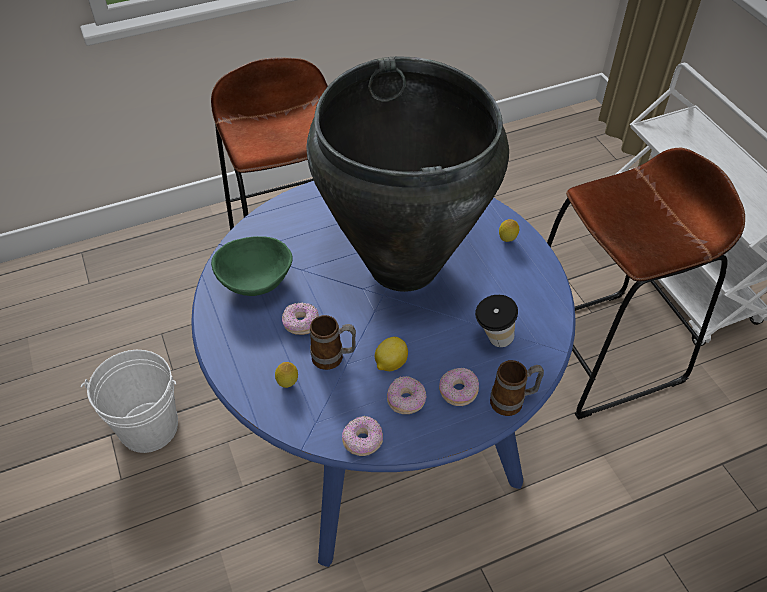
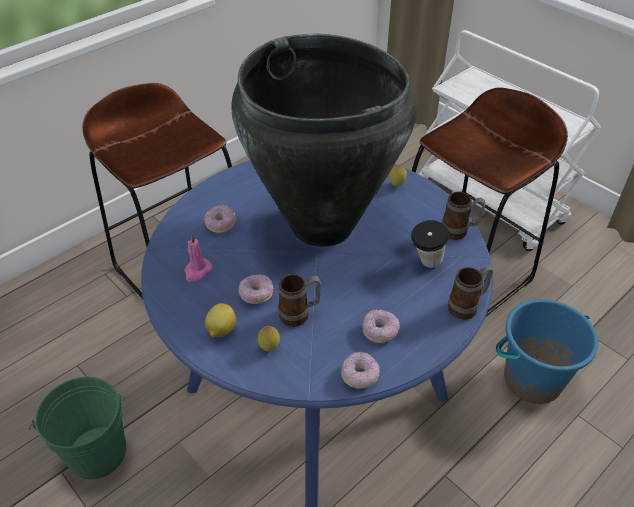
camera: 20 degrees left, 5 degrees down
white bucket [81,350,178,453] -> green bucket [29,377,126,480]
green bowl [211,236,293,296] -> pink candle [184,234,213,282]
lemon [375,337,408,371] -> lemon moved to [205,303,236,337]
donut [439,368,479,406] -> donut moved to [204,205,236,233]
none -> mug [442,192,486,240]
none -> blue bucket [496,299,598,404]

